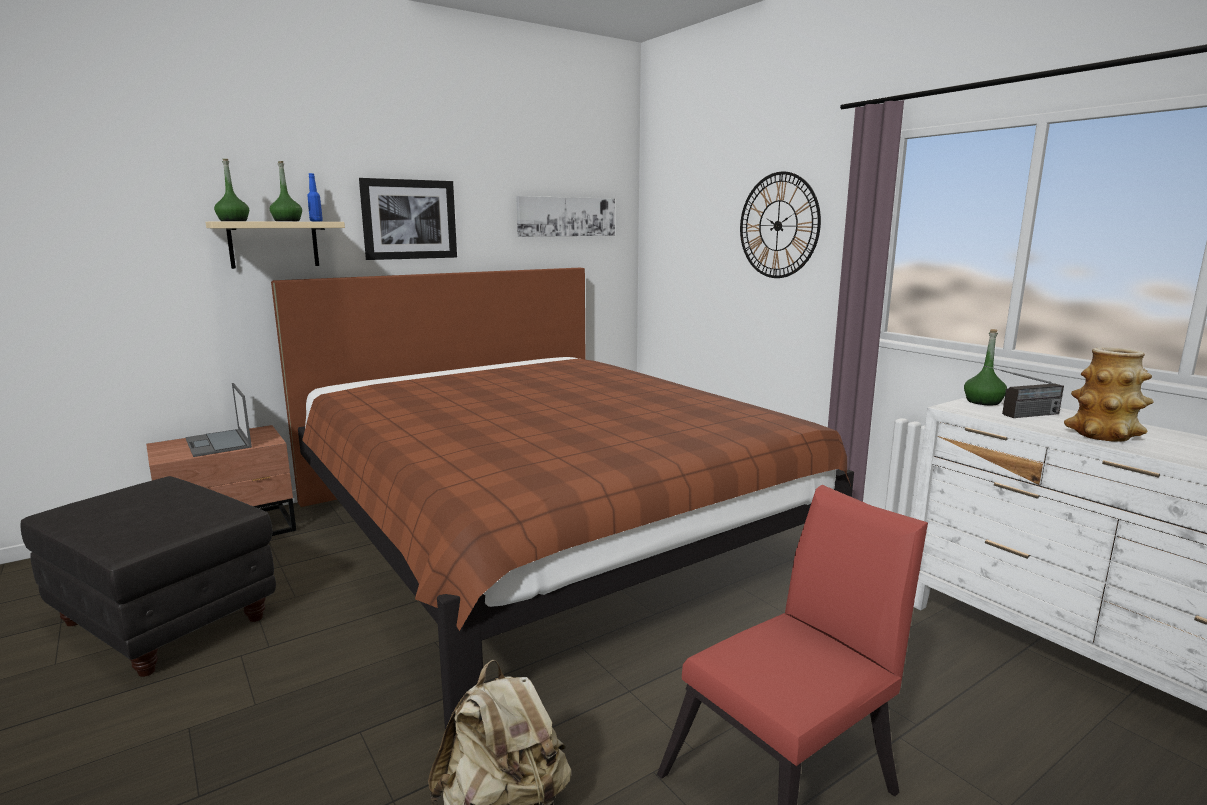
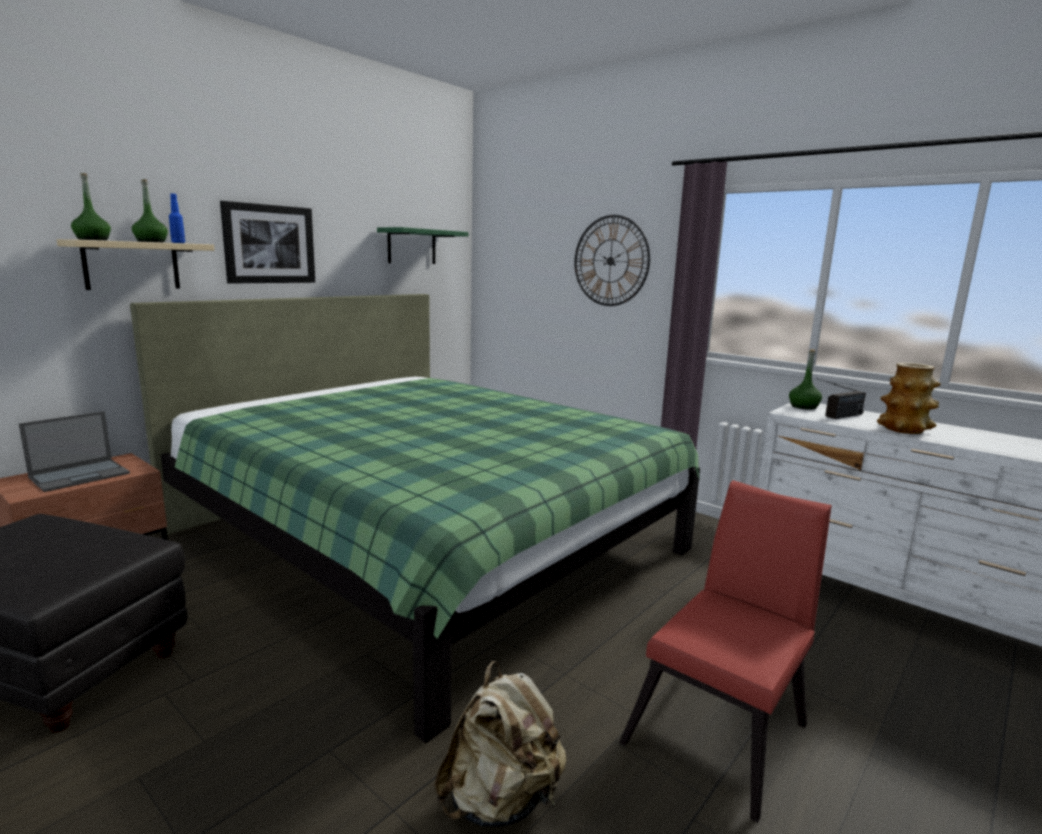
camera: 15 degrees left, 0 degrees up
laptop [186,383,252,457] -> laptop turned 90 degrees counterclockwise [19,411,130,492]
brown bed [271,268,854,730] -> green bed [130,294,700,743]
picture [516,196,615,237] -> green shelf [377,227,468,264]

